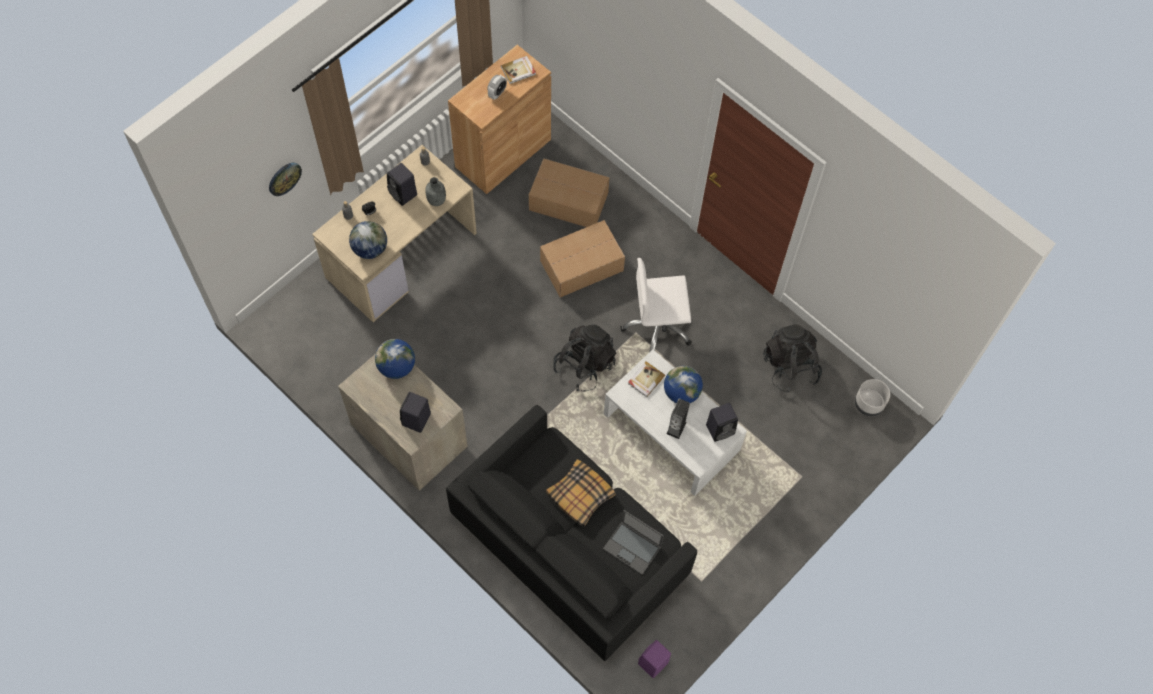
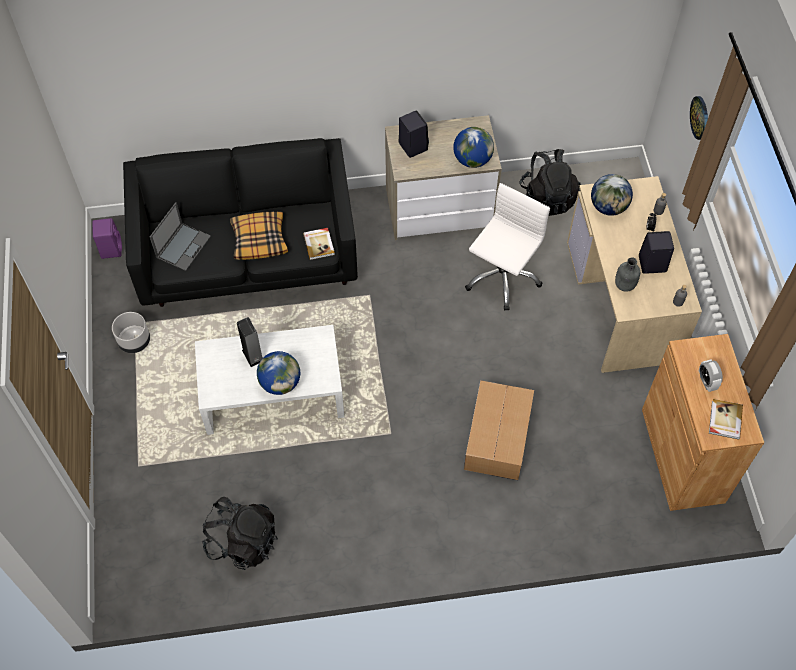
camera: 130 degrees right, 5 degrees down
cardboard box [529,158,609,227] -> none
black backpack [553,324,616,392] -> black backpack moved to [519,149,581,216]
laptop [603,510,664,575] -> laptop turned 135 degrees clockwise [150,202,211,271]
white office chair [621,258,692,352] -> white office chair moved to [465,183,550,311]
book [628,361,665,397] -> book moved to [303,228,335,260]
black speaker [706,403,738,442] -> none
grey planter [855,379,890,417] -> grey planter moved to [112,312,150,353]

